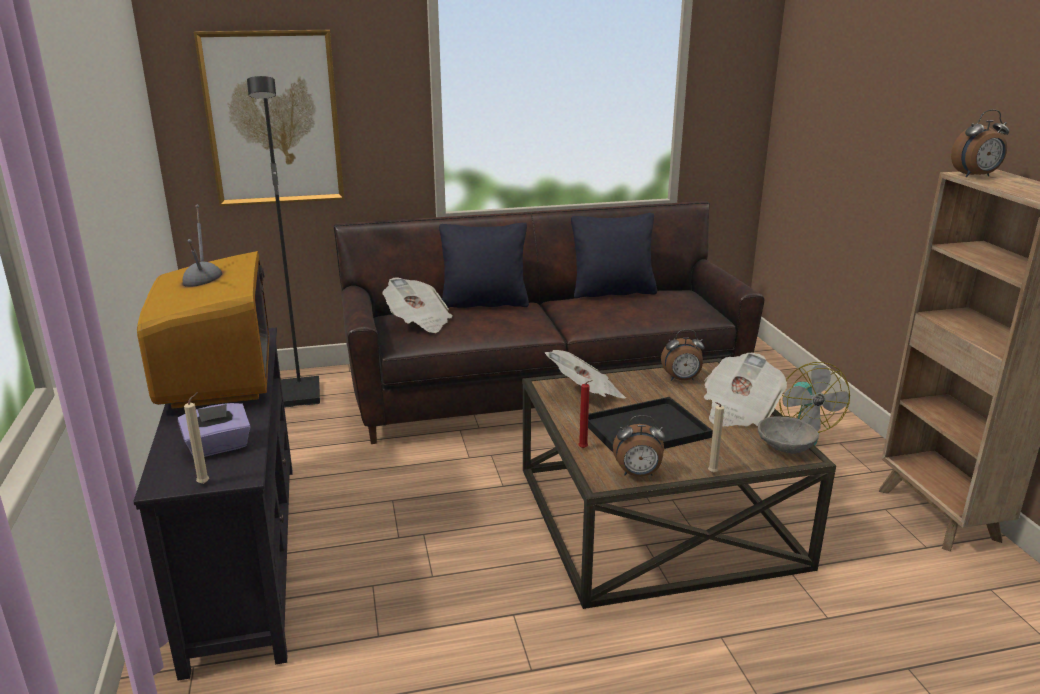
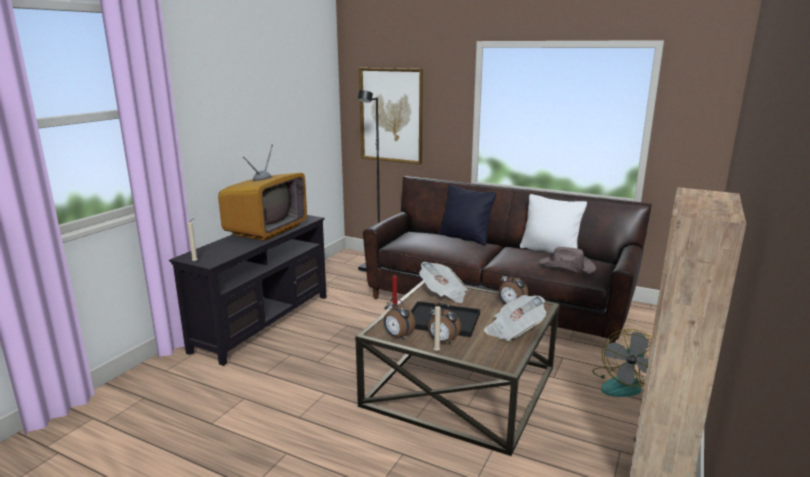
camera: 40 degrees right, 5 degrees down
purple tissue box [178,403,251,457] -> none
newspaper [383,277,452,333] -> none
black pillow [571,213,657,298] -> white pillow [520,194,587,254]
grey bowl [758,416,819,454] -> none
alarm clock [951,110,1009,177] -> alarm clock moved to [428,303,461,344]
none -> brown hat [539,247,596,274]

